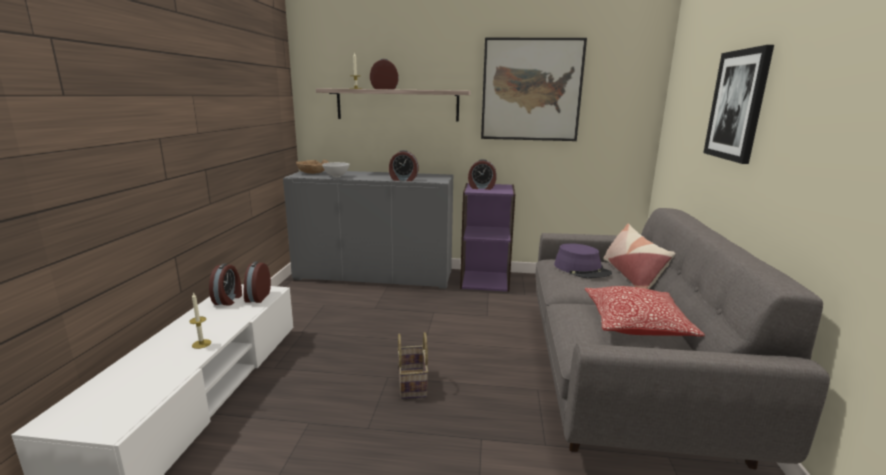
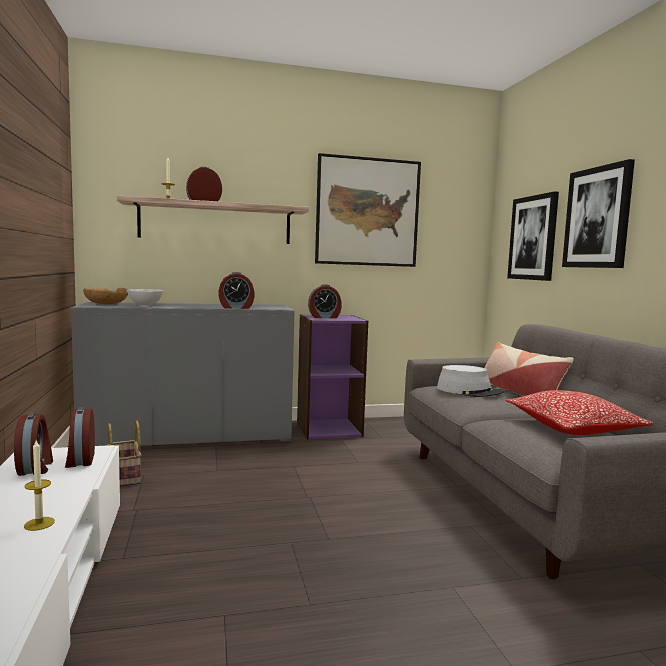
camera: 20 degrees left, 10 degrees down
basket [398,332,428,399] -> basket moved to [107,421,142,487]
purple hat [554,243,612,278] -> grey hat [437,365,504,397]
none -> picture [507,191,559,281]

